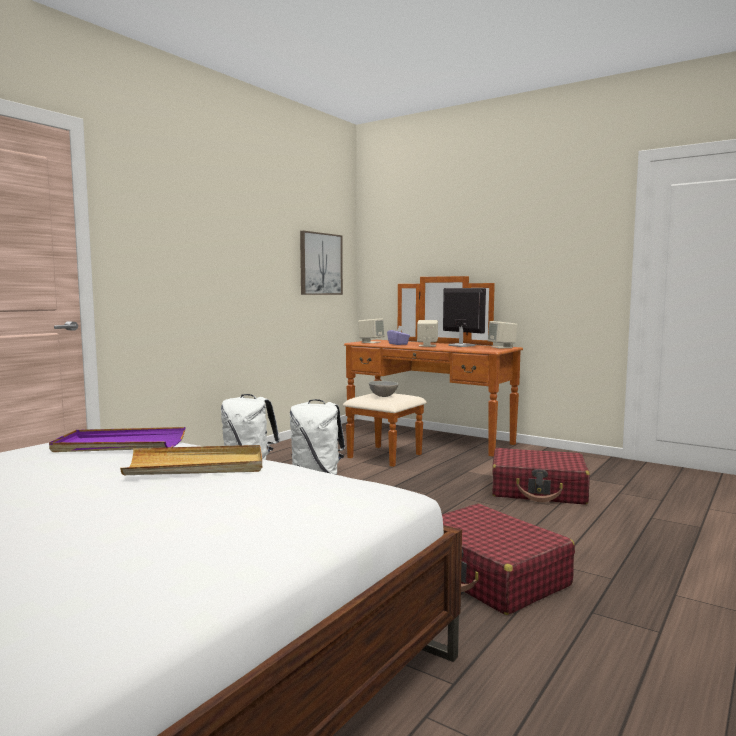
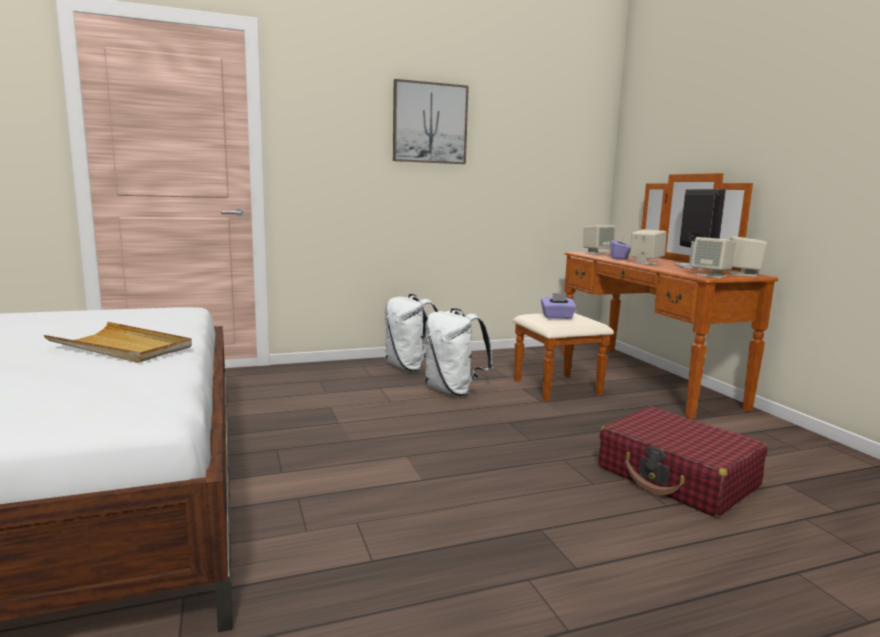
camera: 35 degrees right, 5 degrees up
purple tray [49,427,185,452] -> none
picture [300,231,343,295] -> picture moved to [393,79,469,164]
grey bowl [369,381,398,397] -> purple tissue box [541,293,576,319]
red suitcase [442,504,575,615] -> none
none -> beige speaker [691,237,736,278]

